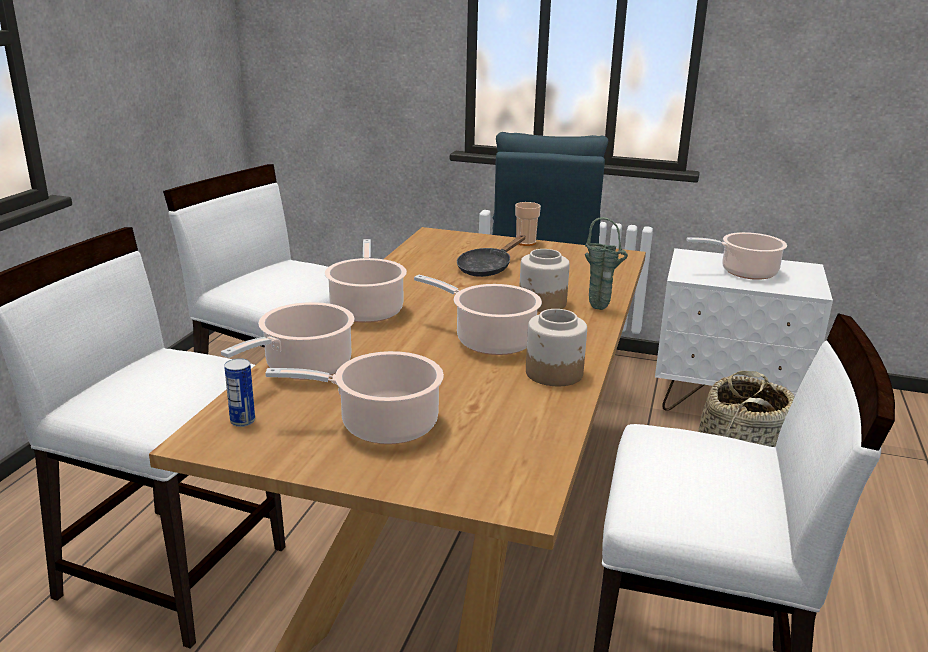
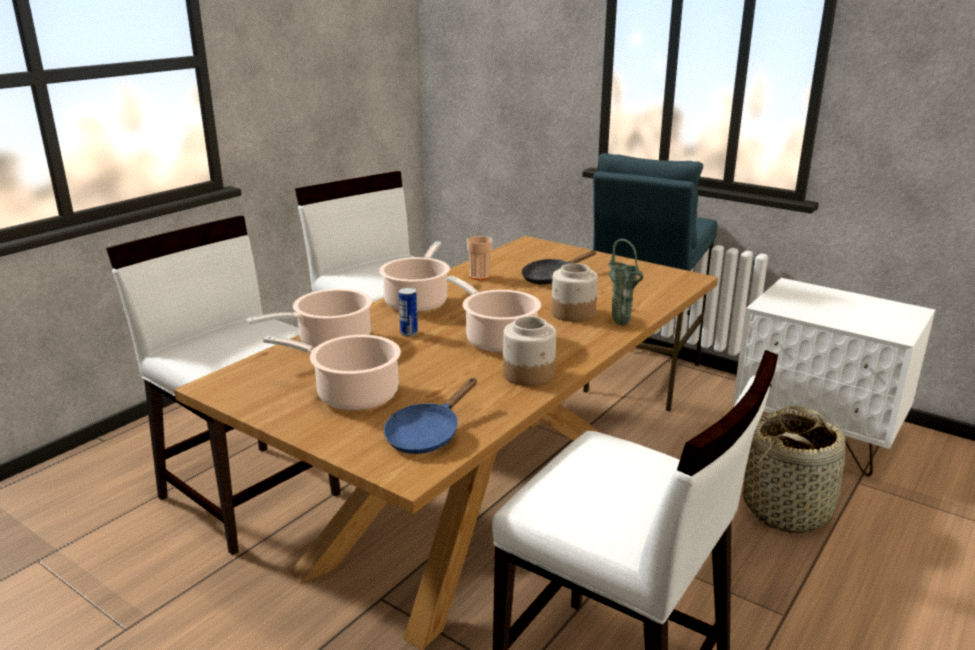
camera: 20 degrees right, 0 degrees up
can [224,358,255,427] -> can moved to [398,287,418,336]
cup [515,202,541,246] -> cup moved to [467,236,492,280]
cooking pot [686,232,787,280] -> none
none -> blue frying pan [384,378,477,454]

